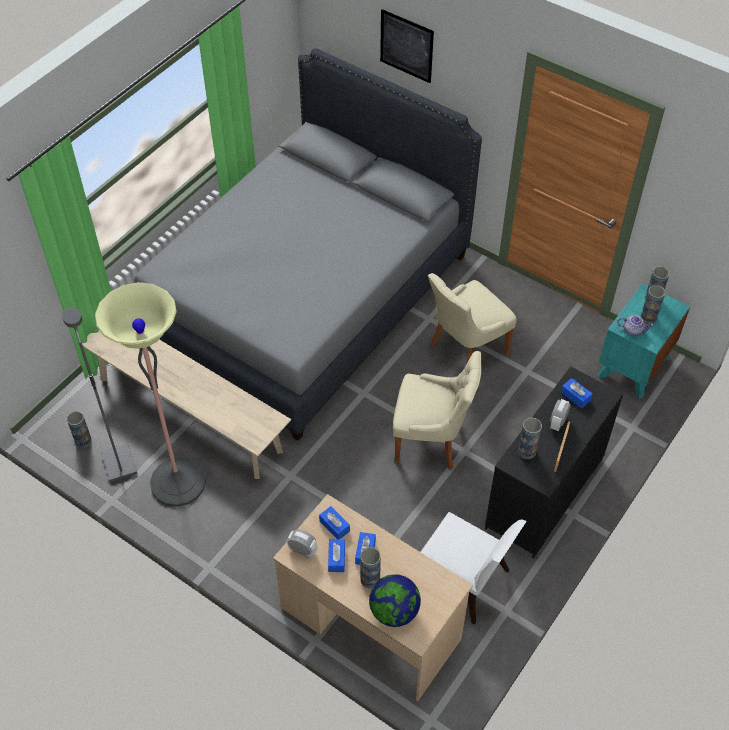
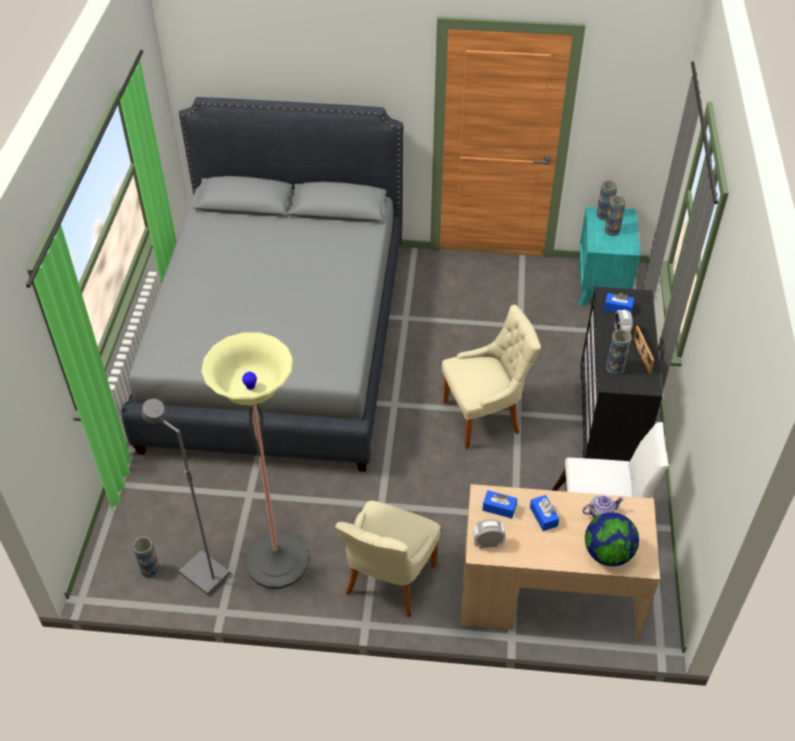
camera: 30 degrees left, 5 degrees down
beige bench [82,330,291,479] -> none
blue tissue box [328,539,345,572] -> none
vase [360,547,381,589] -> none
picture [380,9,434,83] -> none
beige chair [428,273,517,364] -> beige chair moved to [335,501,441,618]
teapot [617,315,653,336] -> teapot moved to [582,495,624,518]

